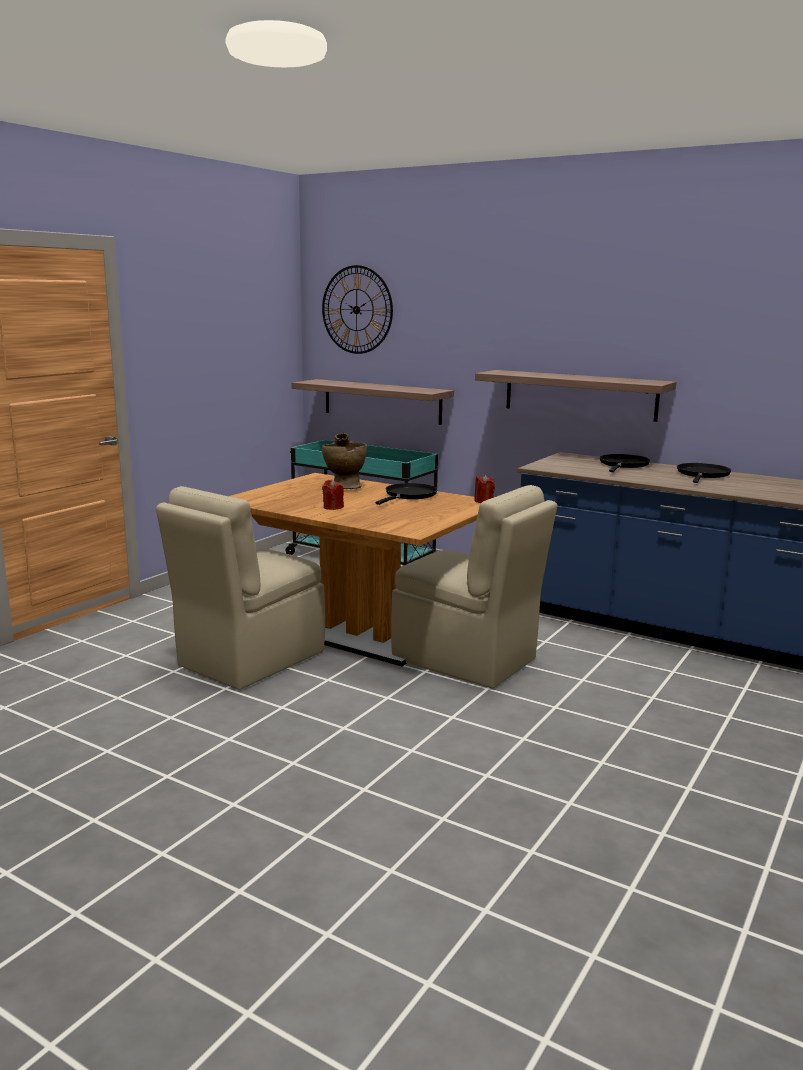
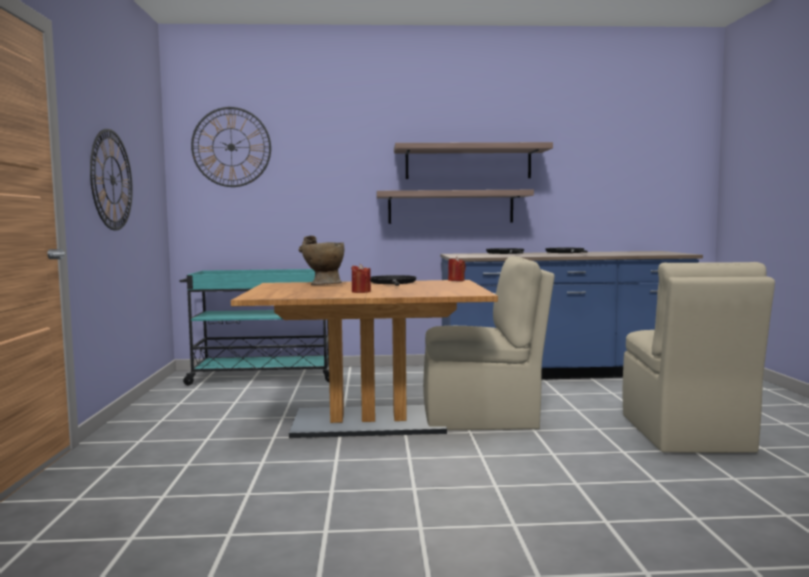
camera: 35 degrees left, 10 degrees down
beige chair [156,486,325,690] -> beige chair moved to [623,262,775,453]
shelf [291,379,454,425] -> shelf moved to [394,142,553,179]
none -> wall clock [90,129,133,231]

